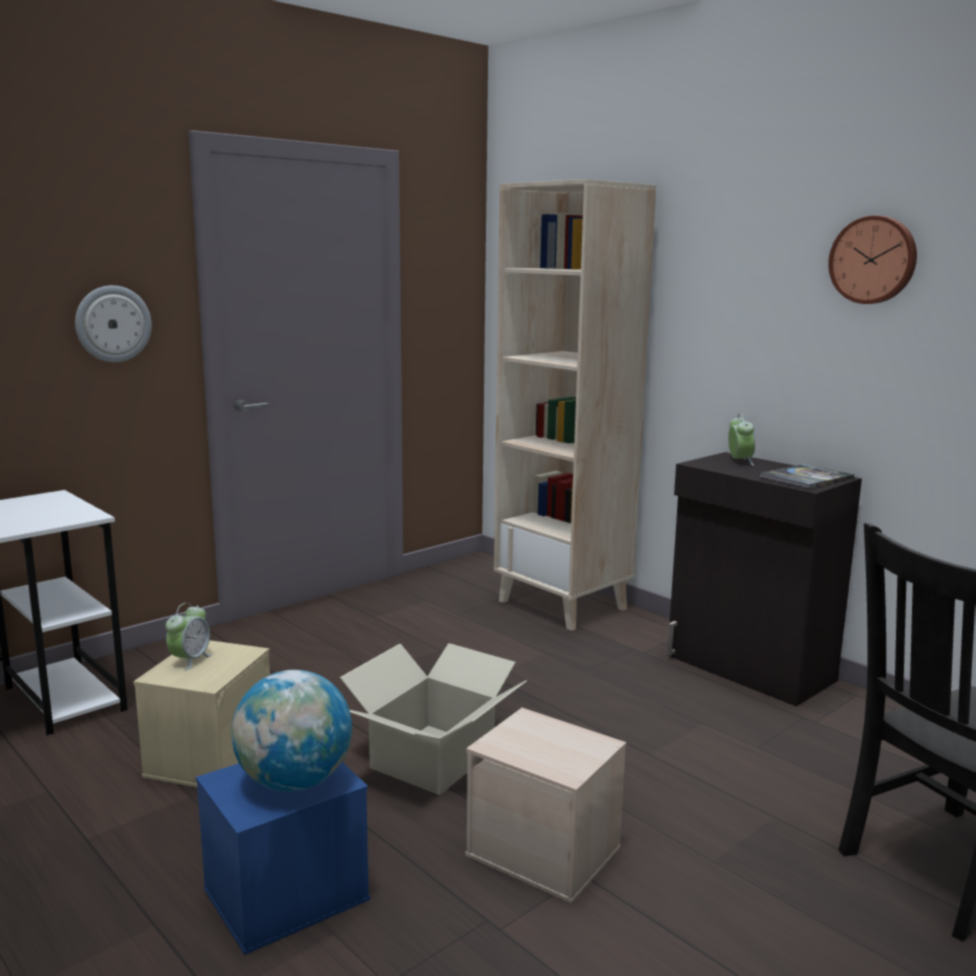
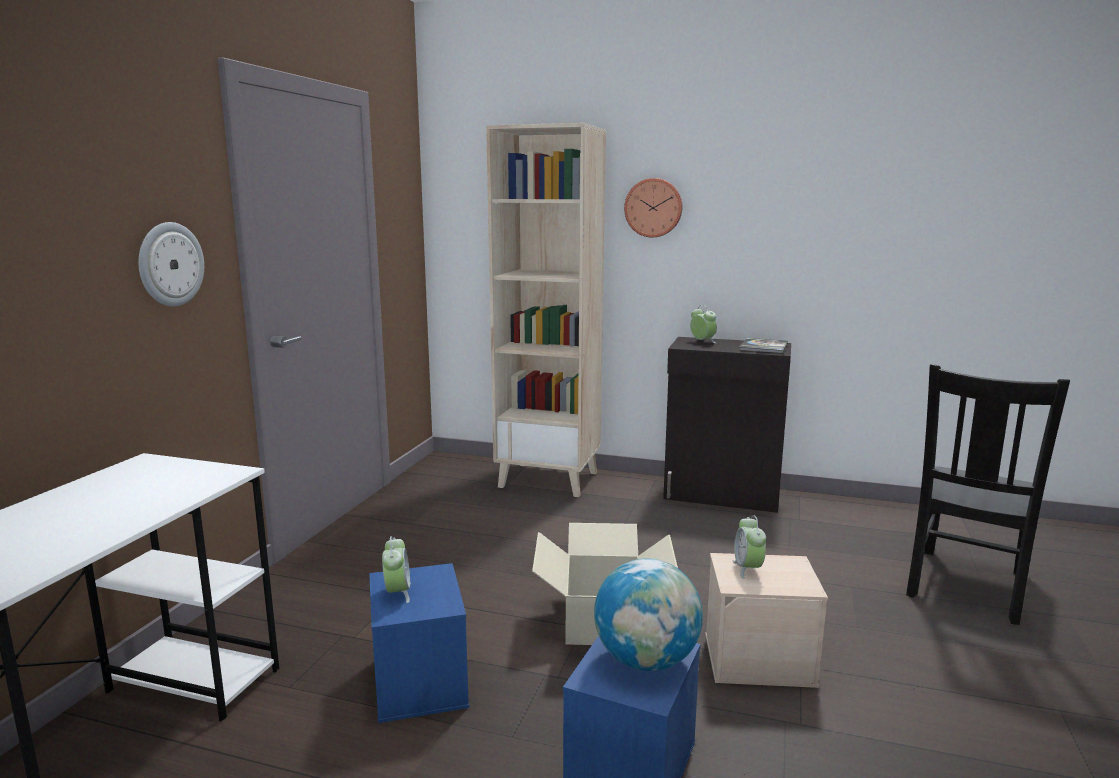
camera: 30 degrees left, 0 degrees up
beige storage box [133,640,270,787] -> blue storage box [369,563,469,723]
wall clock [828,216,917,304] -> wall clock moved to [624,178,683,237]
none -> alarm clock [733,515,766,579]

